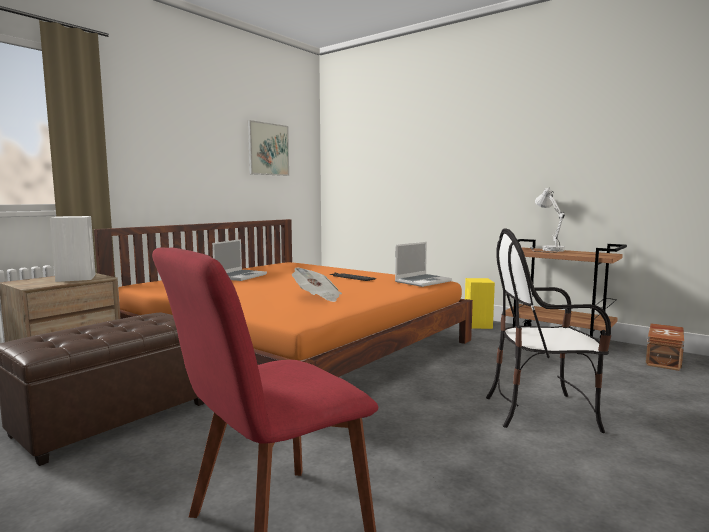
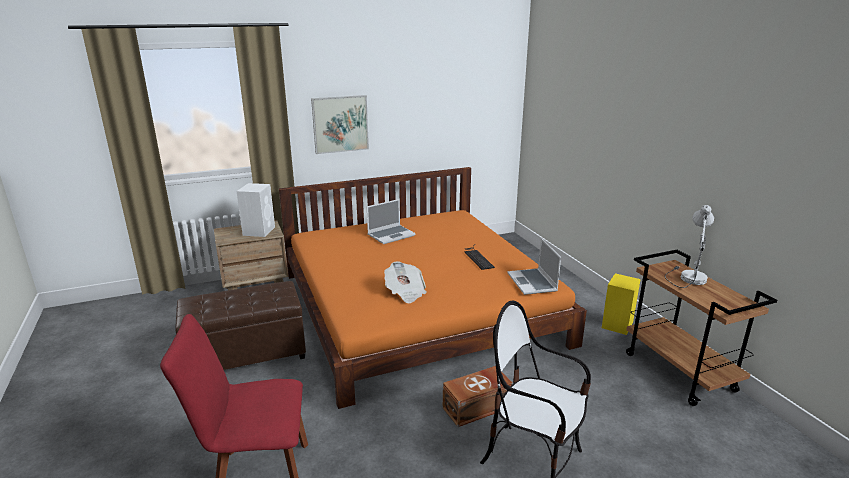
camera: 30 degrees right, 15 degrees up
picture [248,120,289,176] -> picture moved to [311,95,369,154]
laptop [395,242,452,287] -> laptop turned 90 degrees clockwise [507,238,561,295]
brown storage box [646,323,684,371] -> brown storage box moved to [443,366,513,427]

